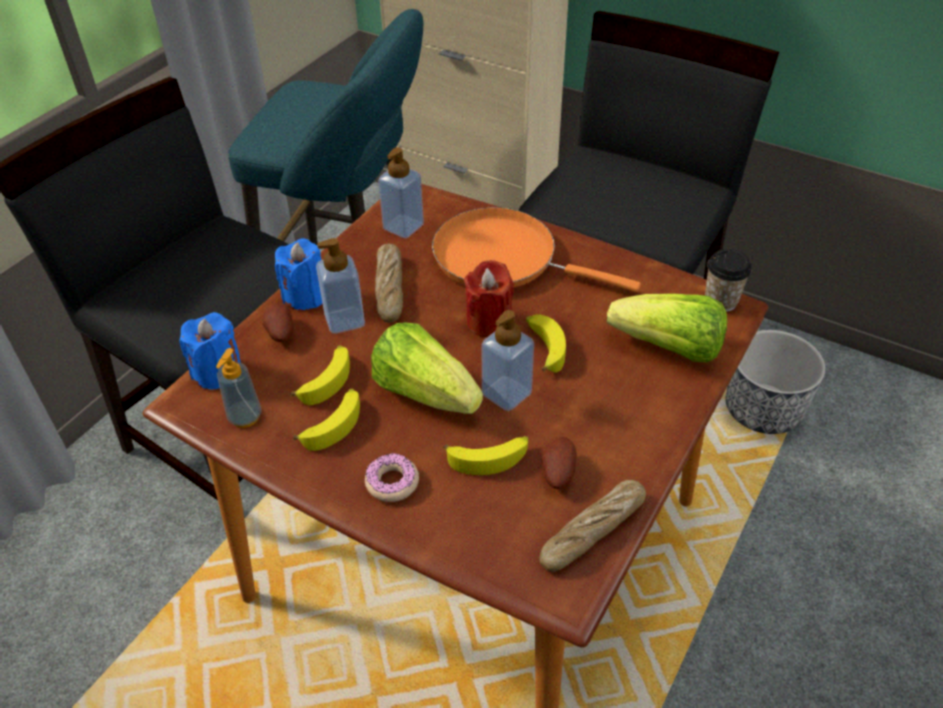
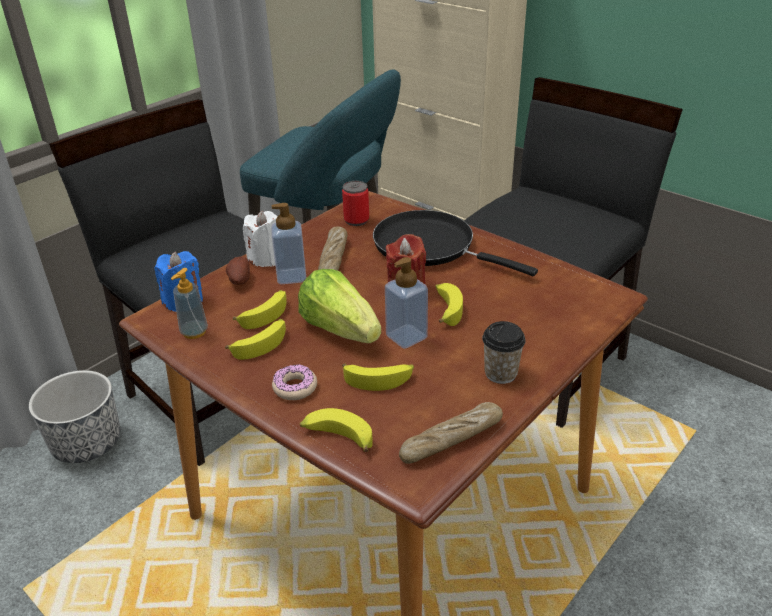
camera: 10 degrees right, 10 degrees down
blue candle [275,238,322,310] -> white candle [243,211,277,267]
soap dispenser [378,147,424,238] -> can [342,181,369,226]
orange frying pan [432,207,641,292] -> black frying pan [373,210,538,276]
potato [541,437,577,489] -> none
lettuce [607,294,727,363] -> none
cup [705,249,752,312] -> cup moved to [482,321,526,384]
planter [725,330,825,434] -> planter moved to [29,370,121,463]
none -> banana [300,408,373,452]

